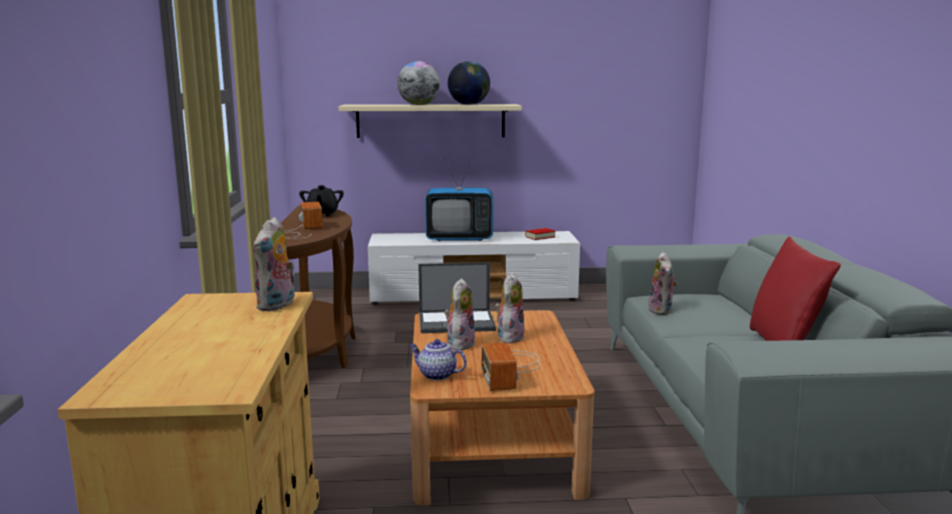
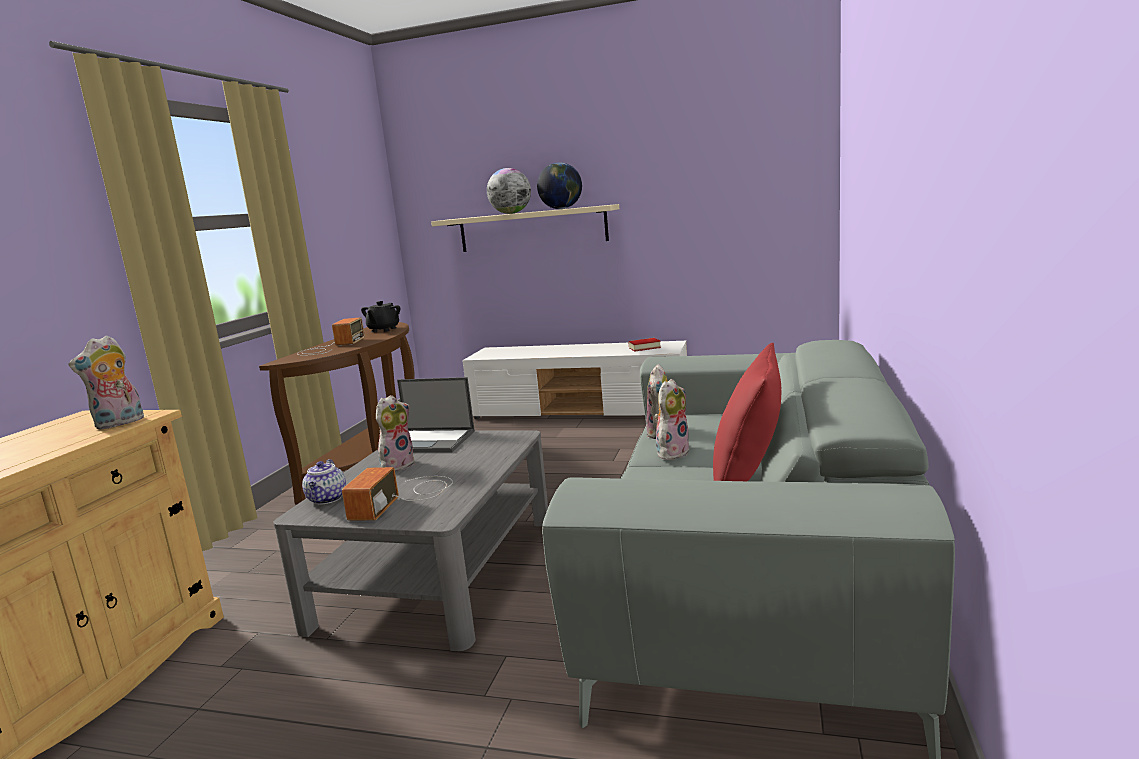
camera: 20 degrees right, 0 degrees up
teapot [409,339,467,380] -> teapot turned 135 degrees counterclockwise [302,459,346,504]
brown coffee table [410,310,595,506] -> grey coffee table [273,430,548,651]
television [425,156,493,241] -> none
plush toy [495,273,525,343] -> plush toy moved to [654,379,689,460]

